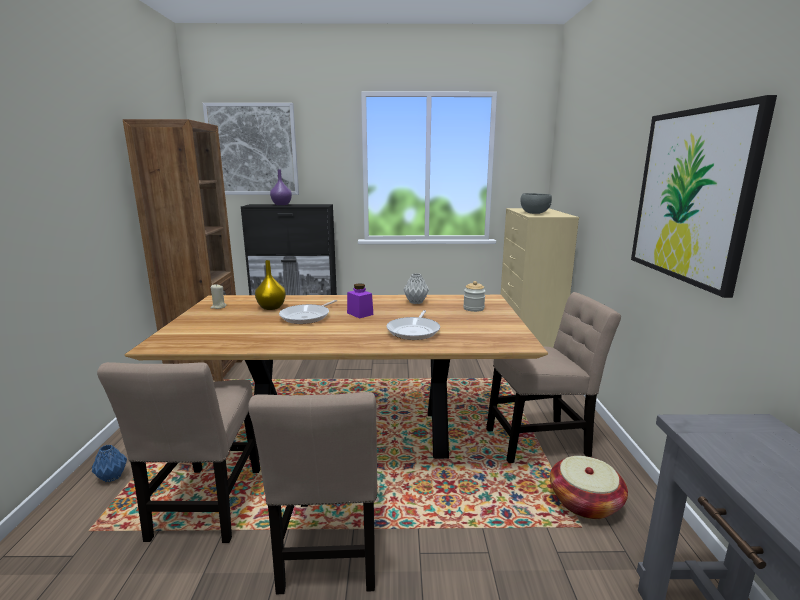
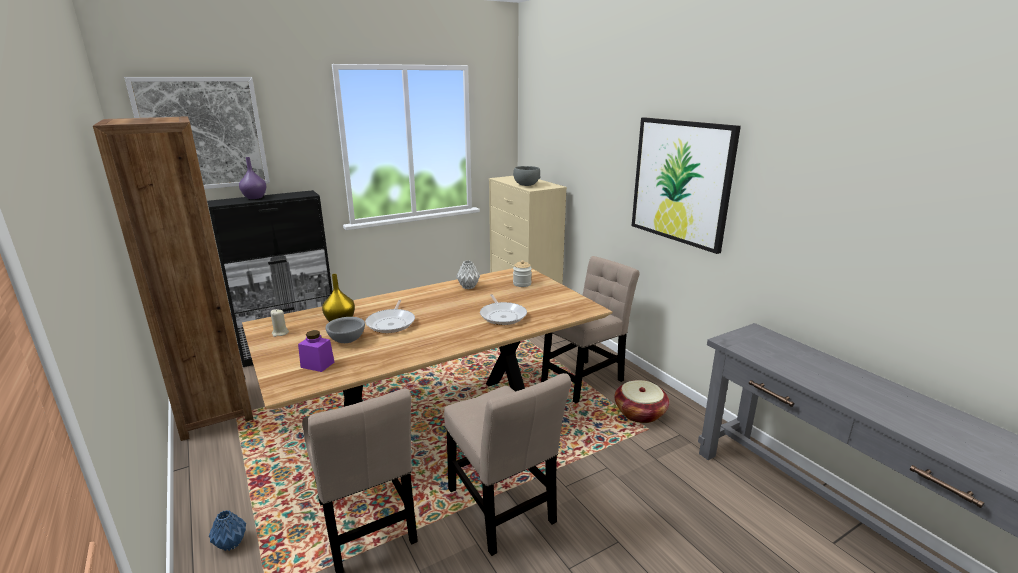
camera: 30 degrees left, 5 degrees up
purple jar [347,283,373,319] -> purple jar moved to [298,330,335,372]
none -> grey bowl [325,317,365,343]

